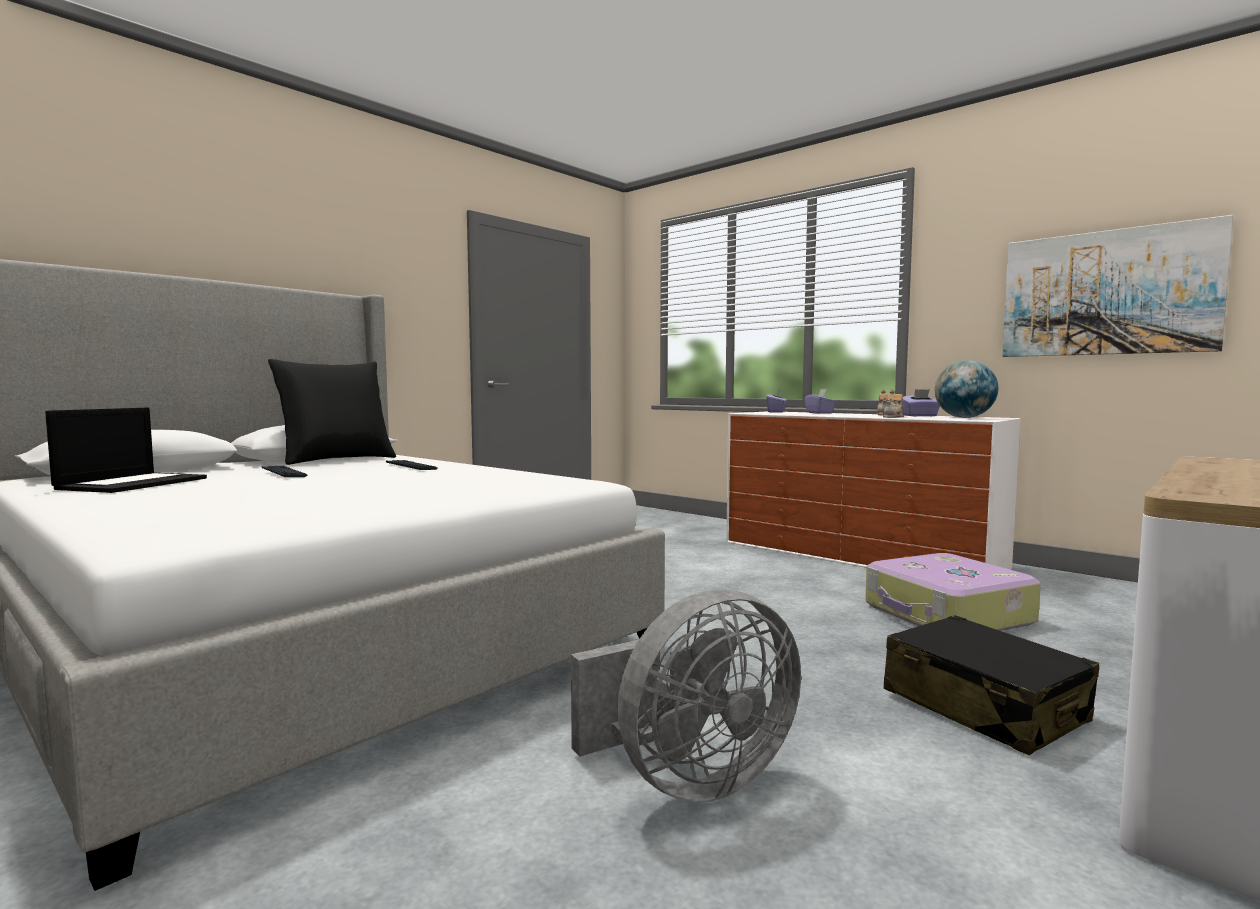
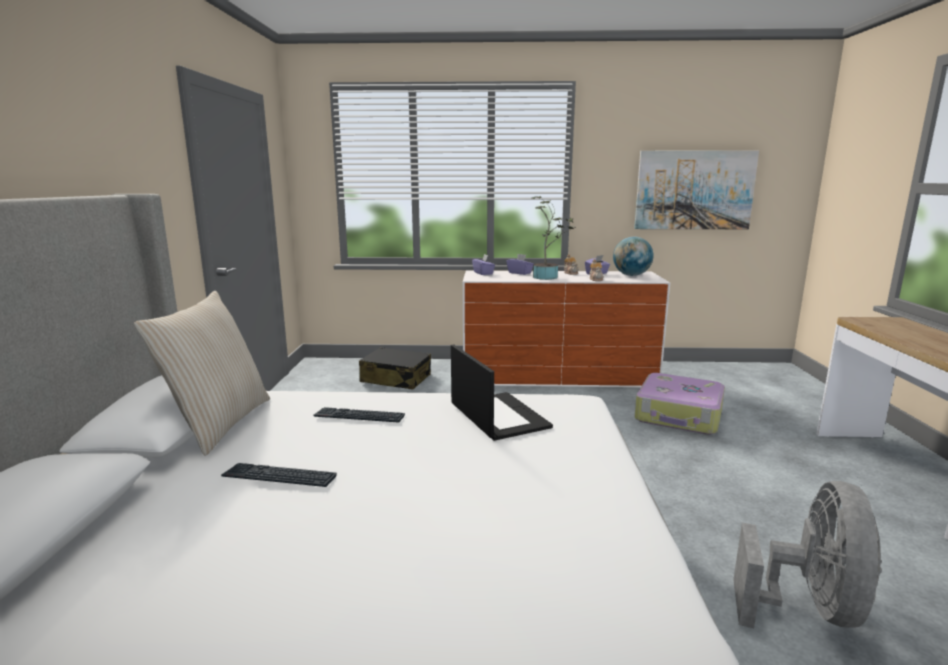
camera: 40 degrees left, 10 degrees up
laptop [45,408,207,493] -> laptop moved to [451,344,553,441]
black pillow [268,359,396,465] -> beige pillow [134,291,270,456]
black suitcase [884,615,1099,755] -> black suitcase moved to [359,347,431,389]
none -> potted plant [532,196,575,280]

